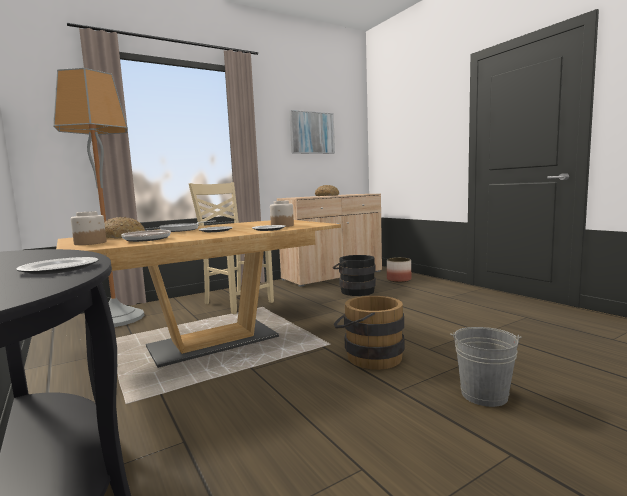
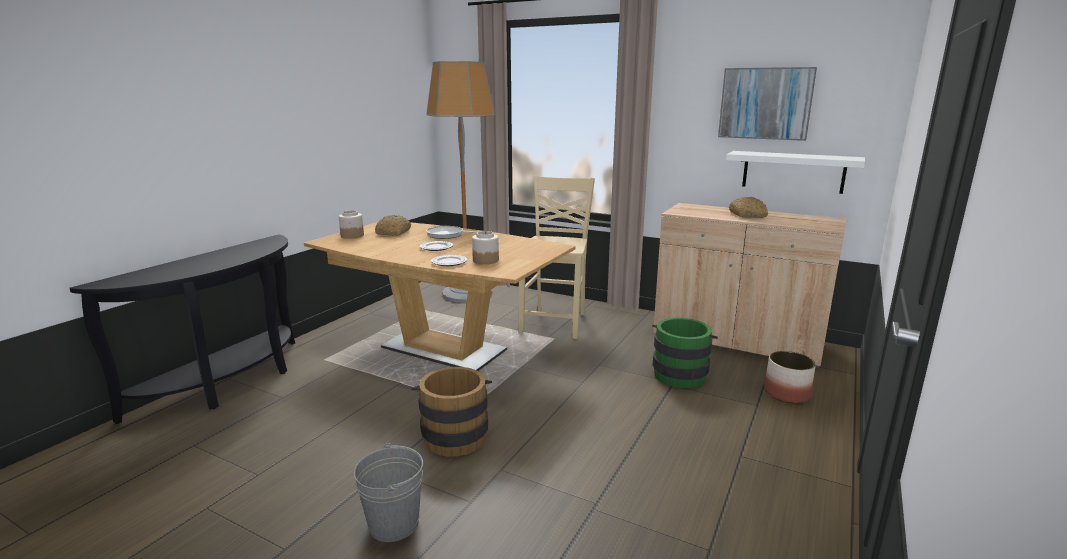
camera: 60 degrees right, 10 degrees up
plate [16,257,98,274] -> none
frying pan [121,230,171,242] -> none
black bucket [333,255,376,296] -> green bucket [652,318,718,388]
none -> white shelf [726,151,865,194]

